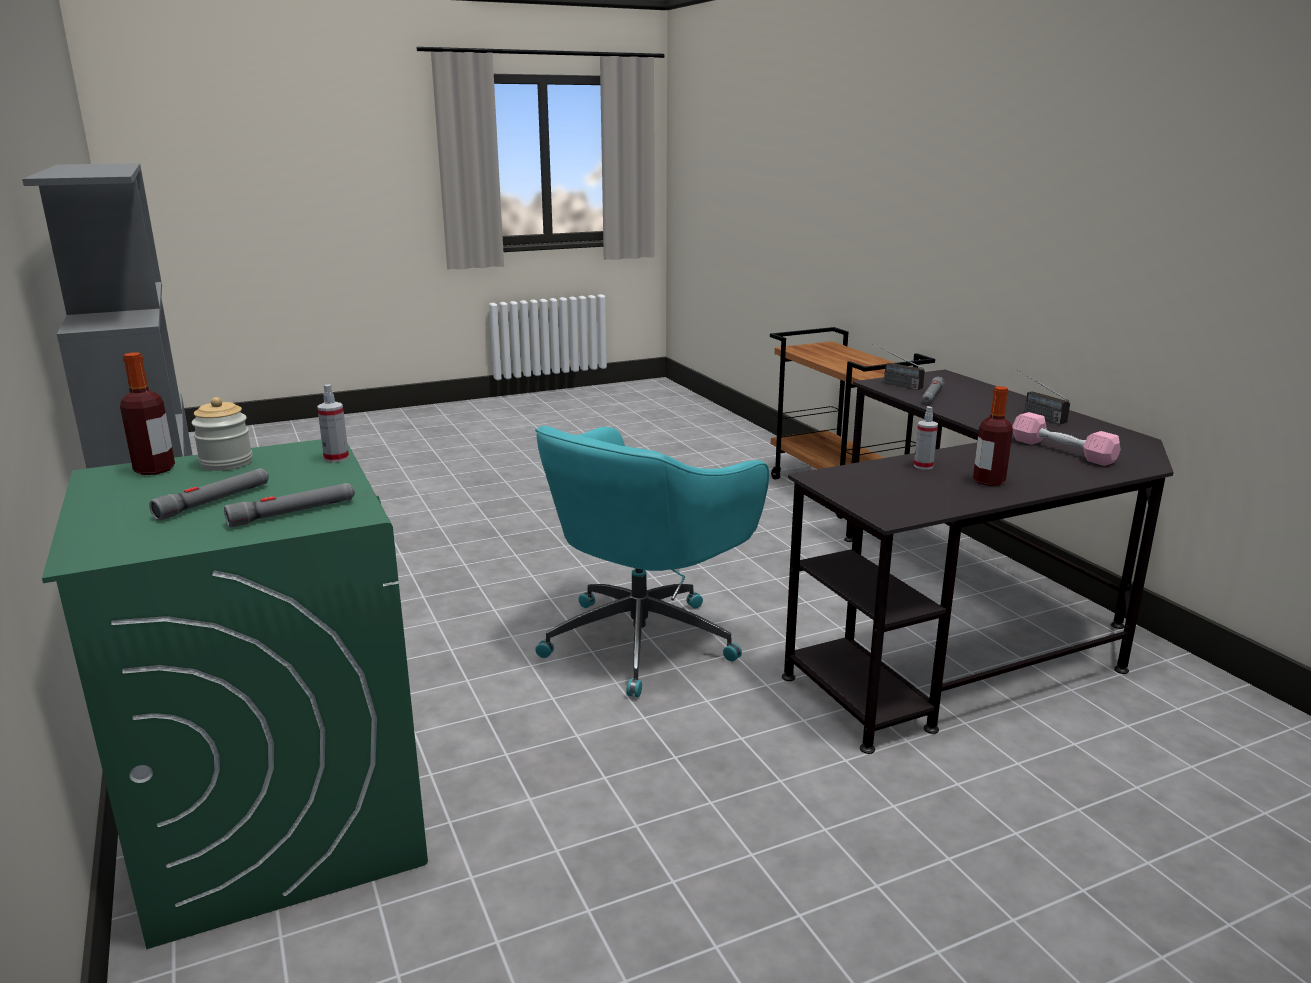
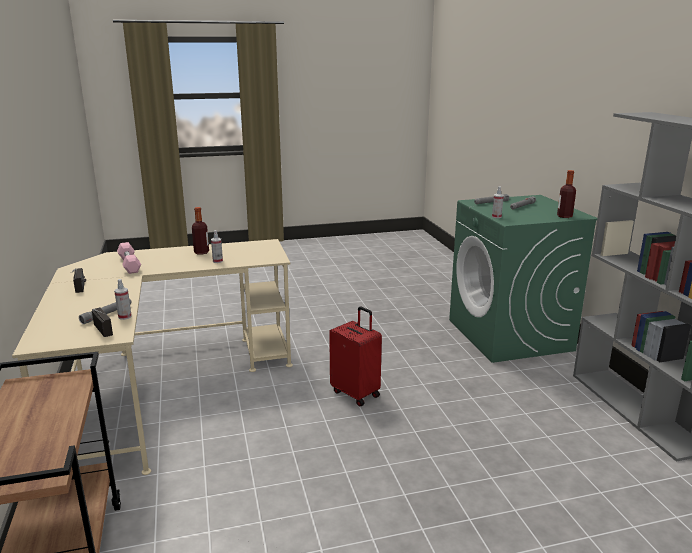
camera: 170 degrees left, 0 degrees up
jar [192,397,252,471] -> none
turquoise office chair [535,426,769,698] -> red suitcase [329,306,382,406]
black desk [782,370,1174,754] -> beige desk [12,239,293,475]
none -> spray bottle [114,279,132,320]

